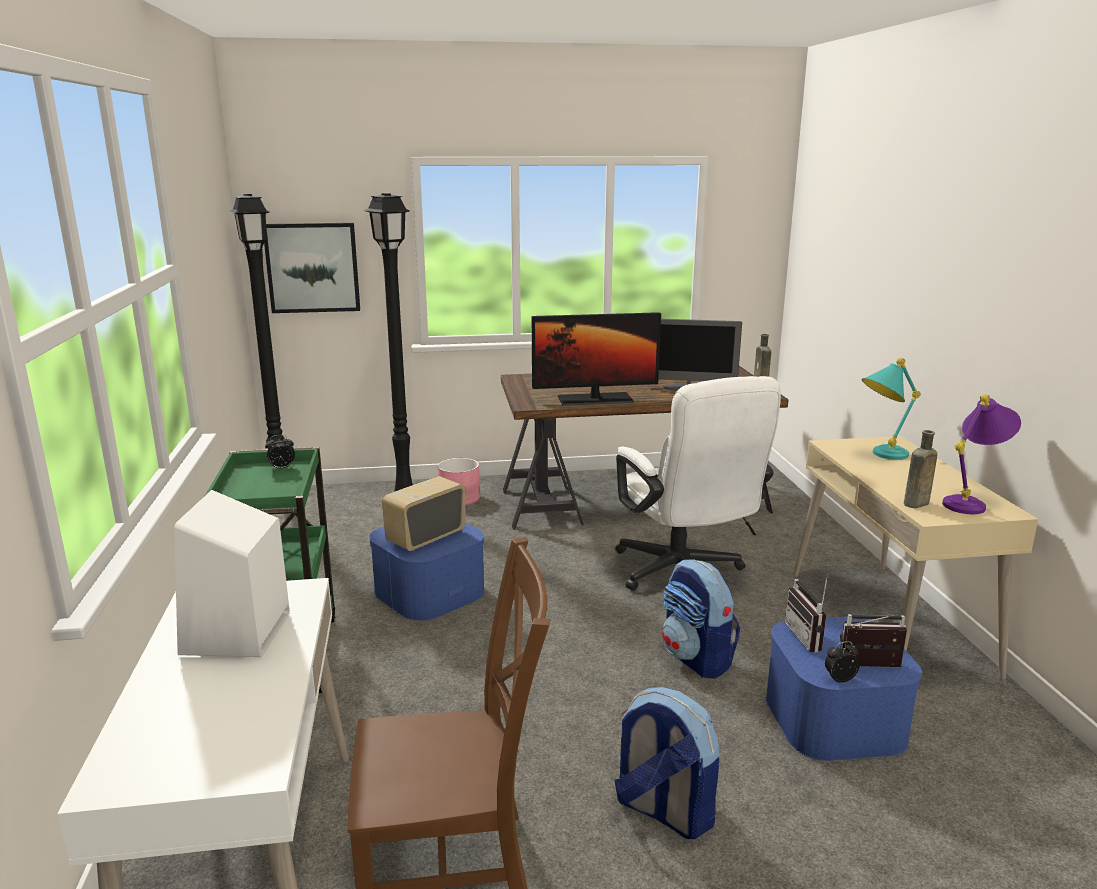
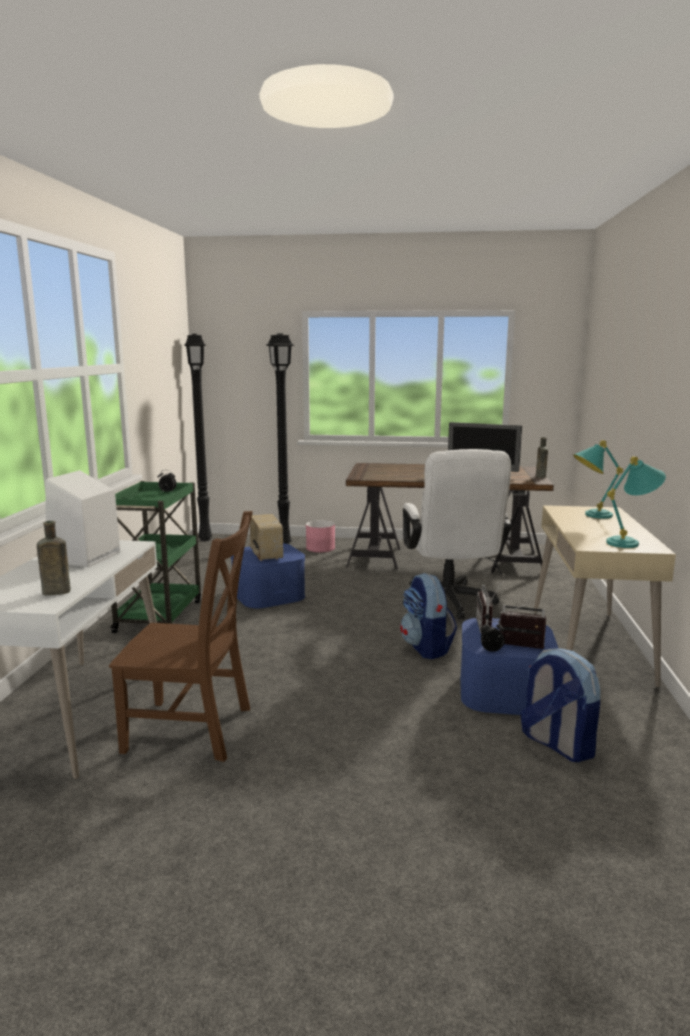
camera: 15 degrees right, 5 degrees down
picture [264,223,360,313] -> none
radio [382,476,466,551] -> radio turned 75 degrees counterclockwise [249,514,283,561]
monitor [532,312,661,406] -> none
backpack [614,687,719,839] -> backpack moved to [520,648,600,763]
brown bottle [904,430,937,508] -> brown bottle moved to [37,521,71,596]
purple table lamp [942,394,1021,514] -> turquoise table lamp [606,456,666,548]

